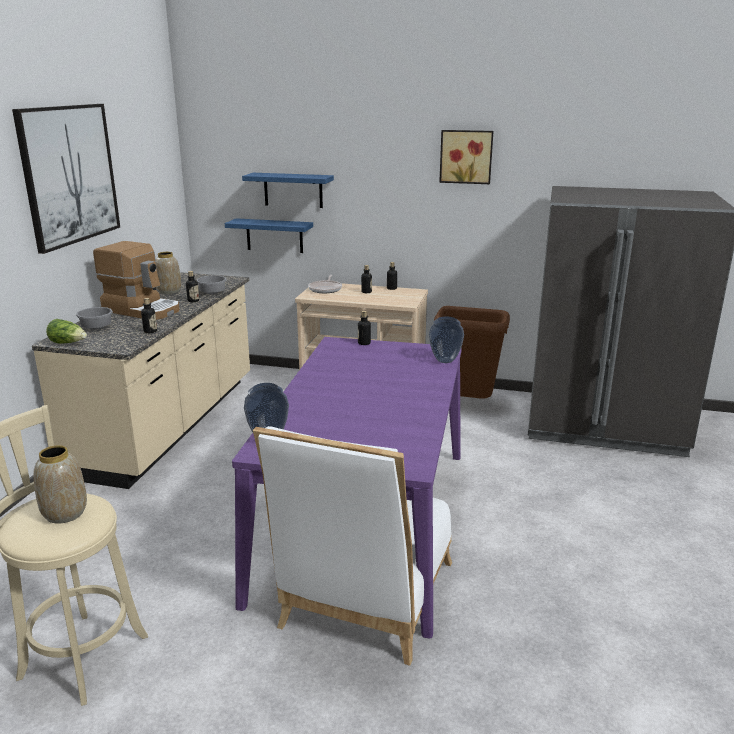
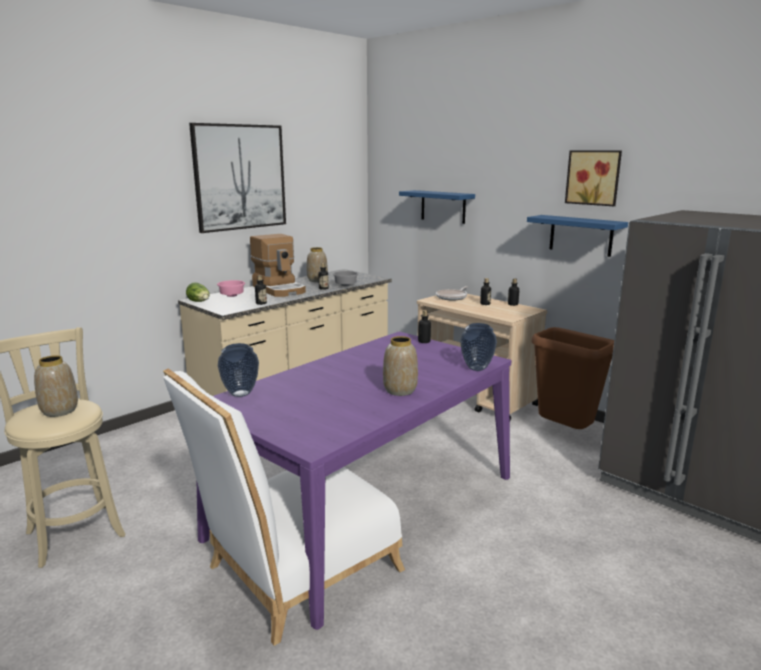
camera: 30 degrees right, 5 degrees down
grey bowl [76,307,113,330] -> pink bowl [217,280,245,297]
blue shelf [225,218,313,253] -> blue shelf moved to [527,215,628,257]
none -> vase [383,336,418,396]

